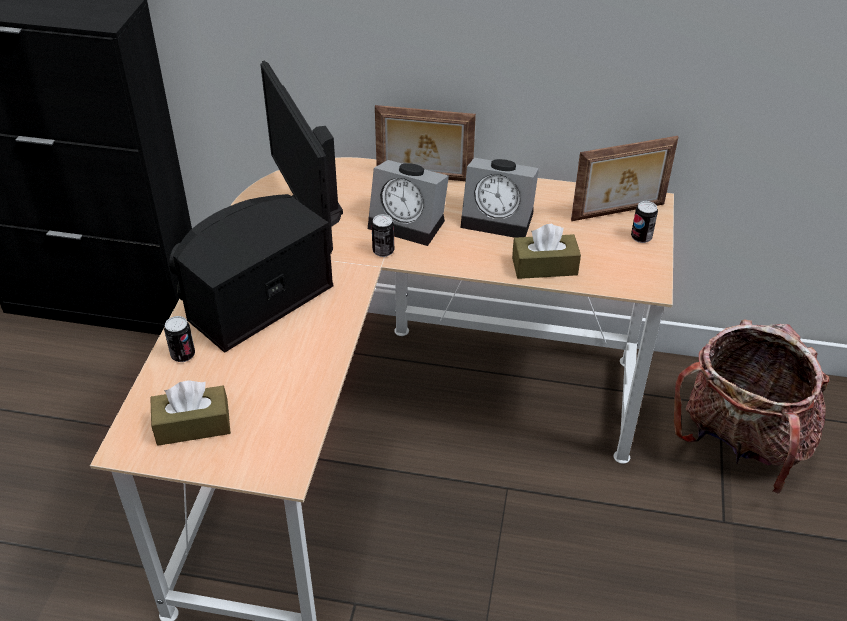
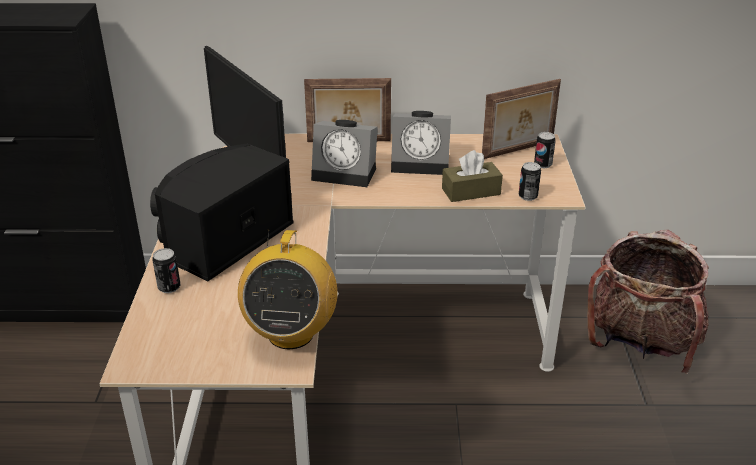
camera: 10 degrees left, 10 degrees down
brown tissue box [150,380,231,446] -> none
can [371,214,394,257] -> can moved to [519,162,541,201]
none -> radio [238,230,337,349]

